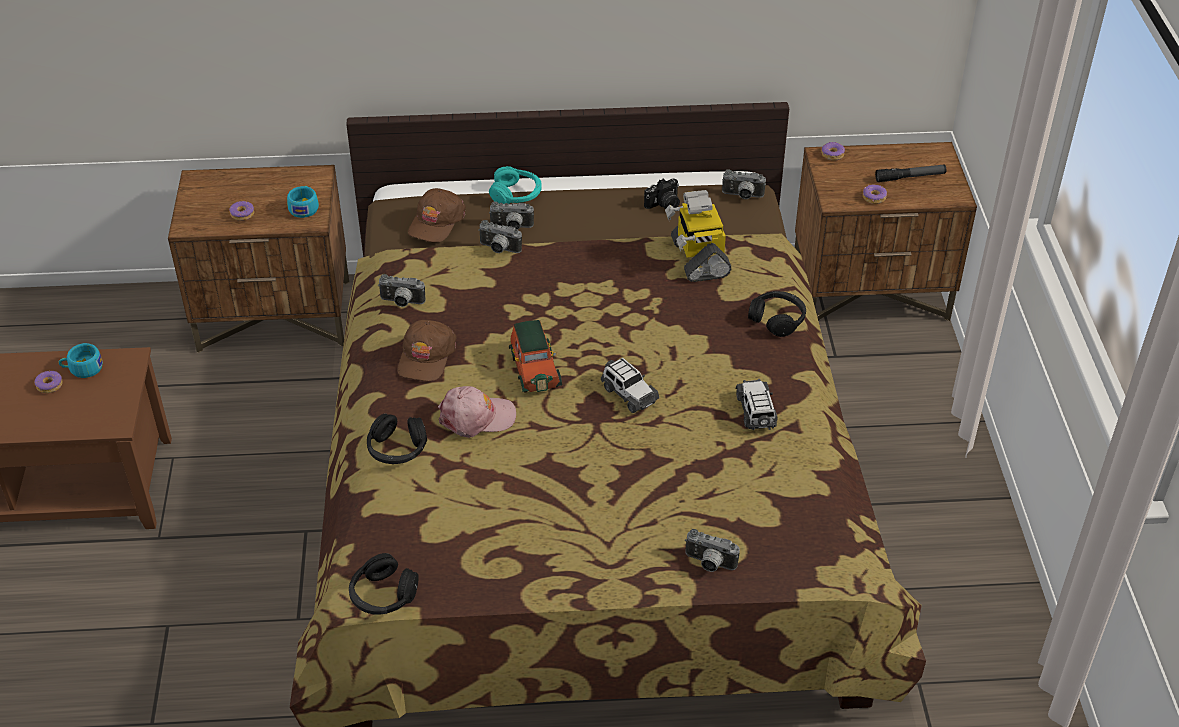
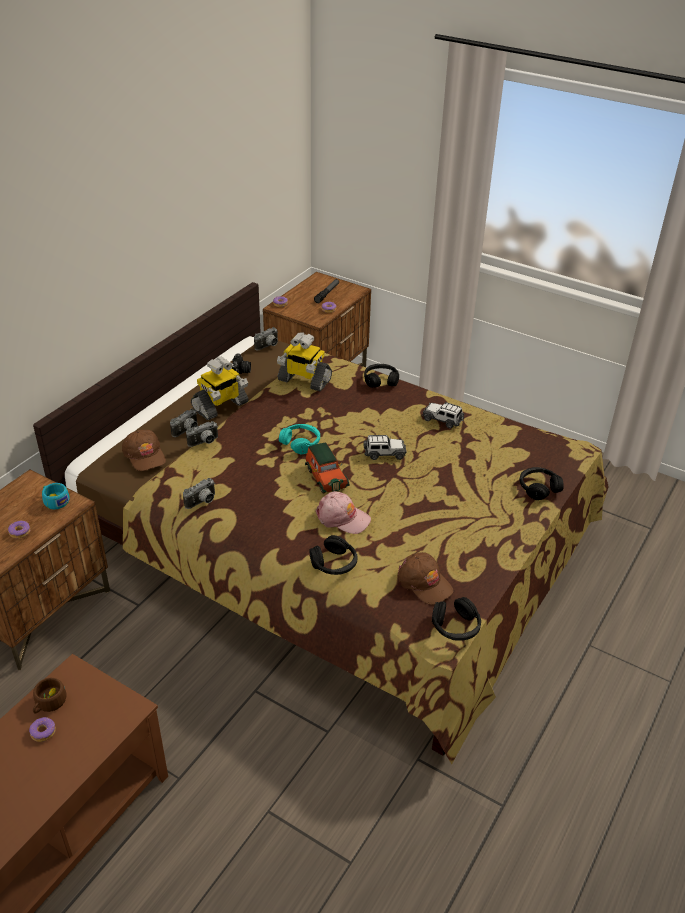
camera: 55 degrees left, 5 degrees down
turquoise cup [59,343,103,378] -> brown cup [33,678,67,713]
brown cap [398,320,456,381] -> brown cap moved to [398,552,453,605]
pink cap [438,386,516,438] -> pink cap turned 90 degrees clockwise [315,491,371,534]
turquoise headphones [489,166,542,204] -> turquoise headphones moved to [279,424,320,454]
toy car [509,320,562,393] -> toy car turned 45 degrees clockwise [305,442,350,493]
camera [685,529,740,572] -> black headphones [519,467,564,500]
none -> toy robot [191,357,249,420]

